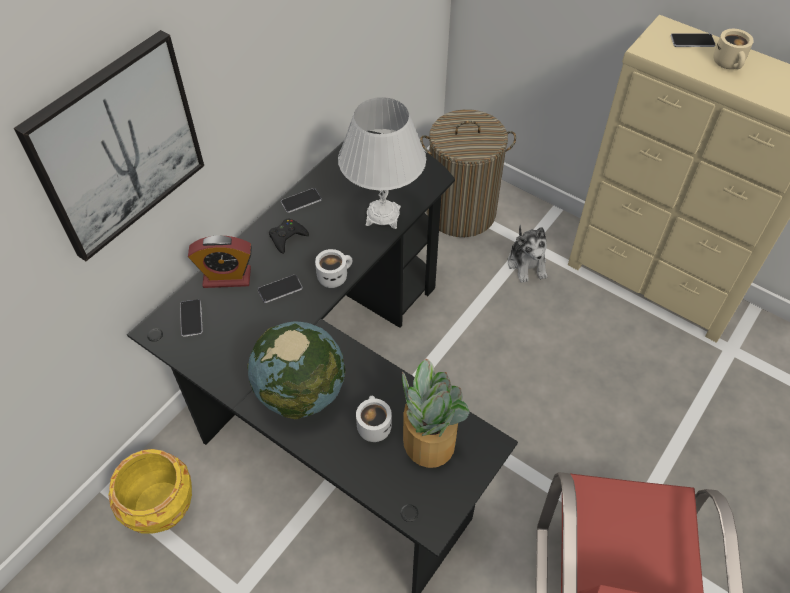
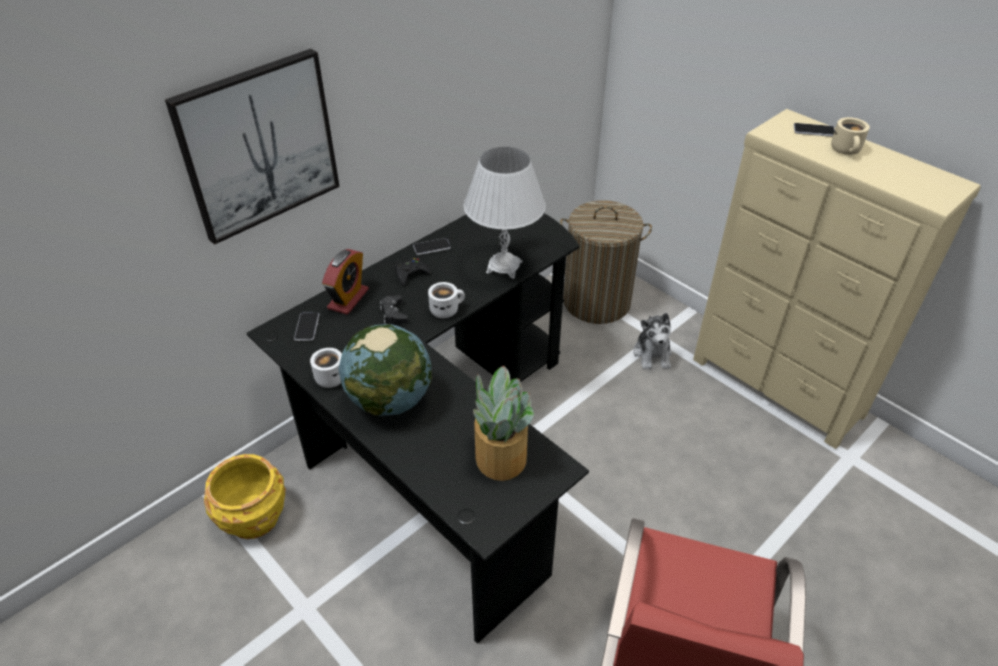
camera: 10 degrees right, 10 degrees down
alarm clock [188,235,252,288] -> alarm clock turned 75 degrees counterclockwise [322,249,369,315]
phone [258,275,303,303] -> black game controller [380,295,408,325]
white mug [356,396,392,442] -> white mug moved to [310,348,342,388]

